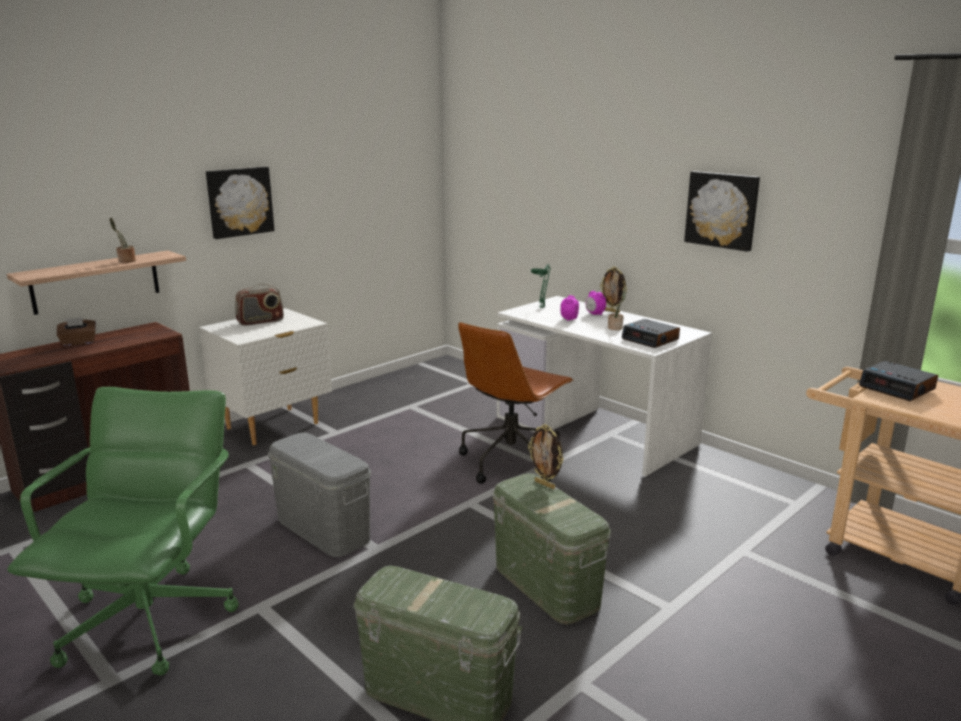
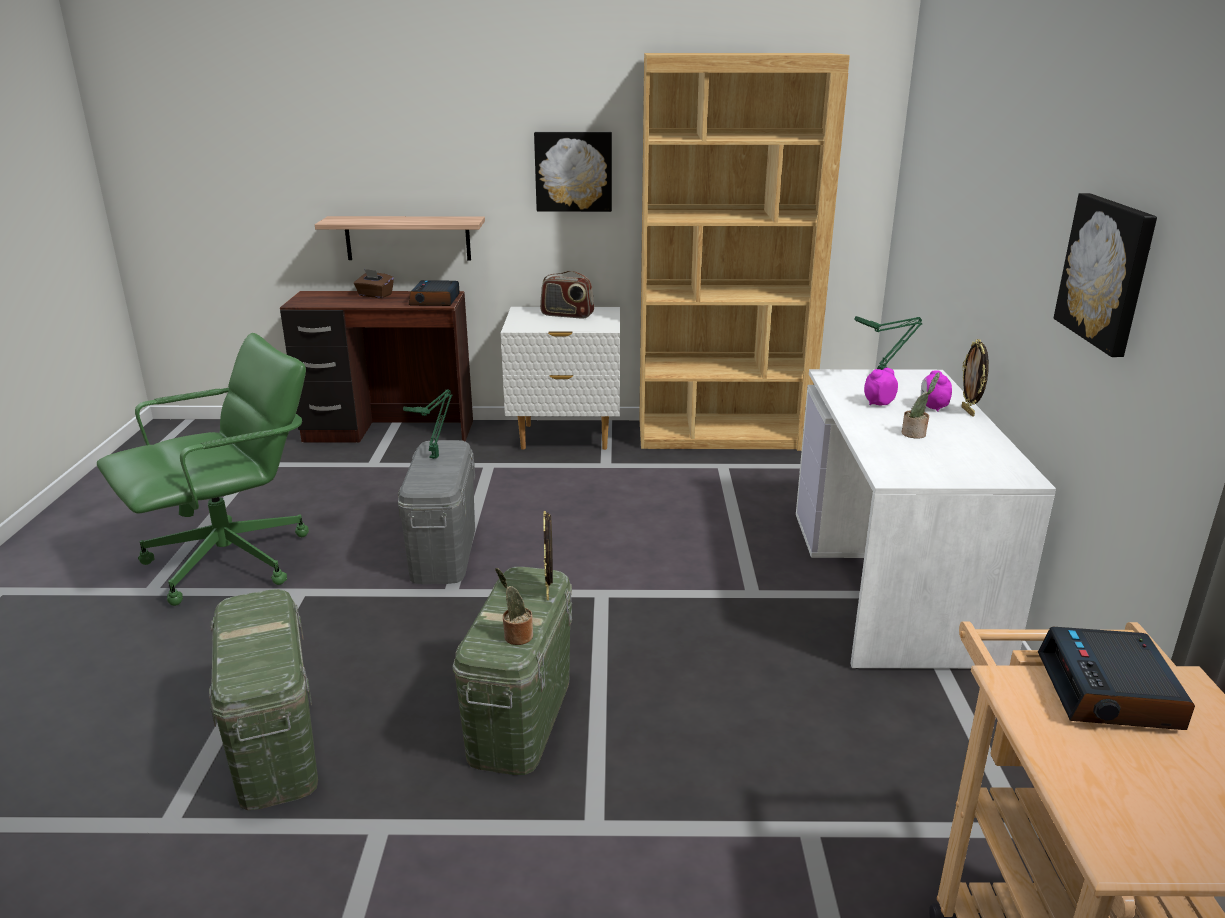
camera: 45 degrees right, 5 degrees up
potted plant [110,218,136,263] -> potted plant moved to [495,568,533,645]
brown office chair [458,322,573,484] -> none
alarm clock [622,319,680,348] -> alarm clock moved to [409,280,460,306]
none -> green table lamp [403,389,453,459]
none -> brown bookcase [639,53,850,451]

